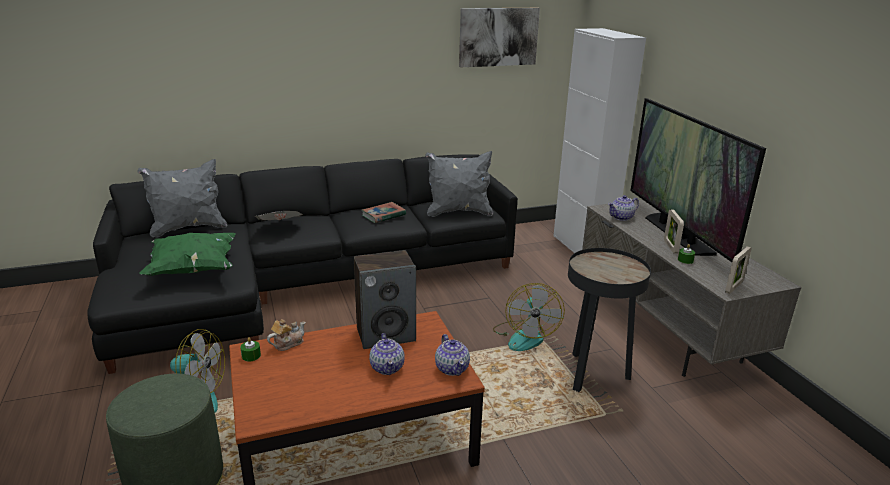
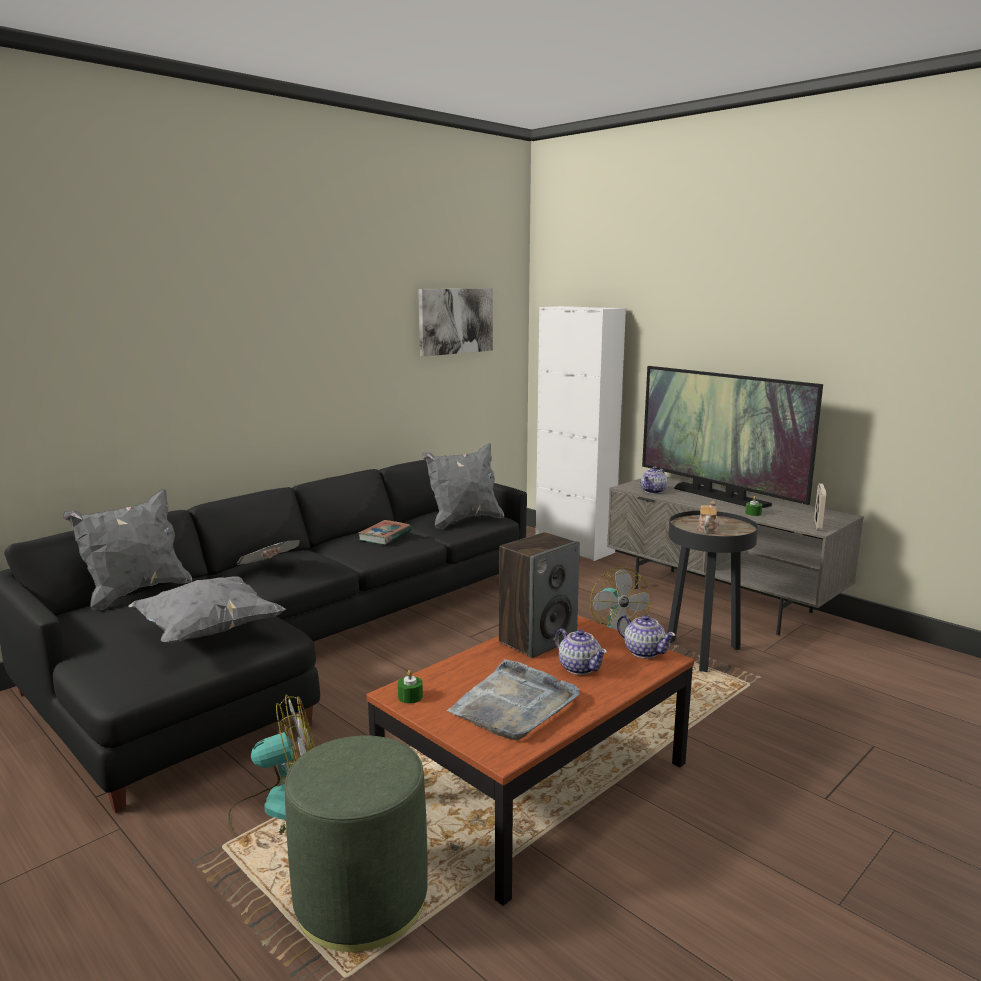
camera: 25 degrees left, 10 degrees down
green pillow [139,233,236,276] -> grey pillow [128,577,285,644]
teapot [267,319,305,351] -> teapot moved to [697,501,719,534]
picture frame [664,209,684,254] -> none
none -> grey tray [447,660,580,741]

